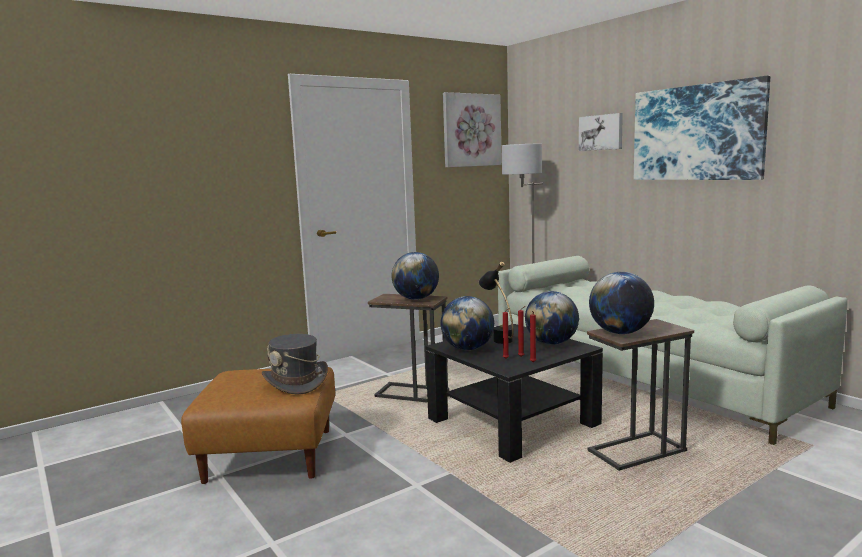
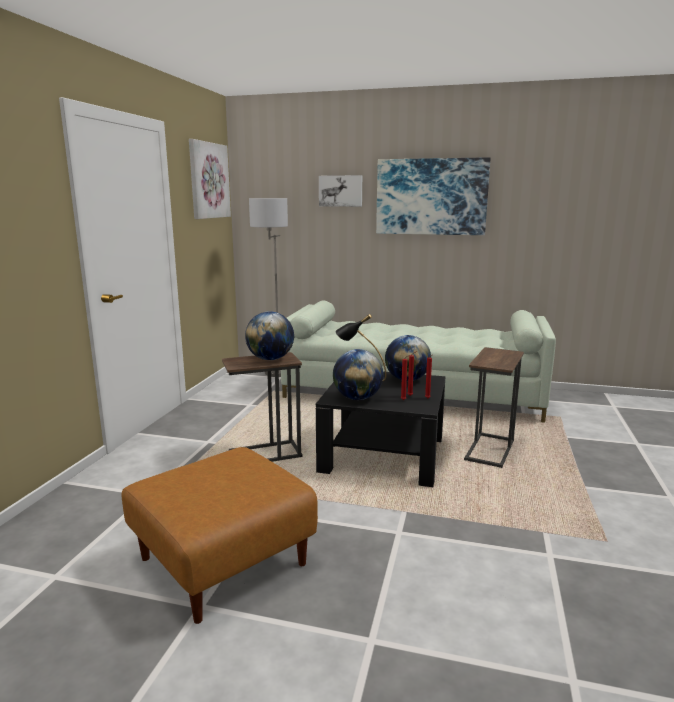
camera: 40 degrees left, 5 degrees up
grey hat [262,334,328,395] -> none
globe [589,272,654,334] -> none

